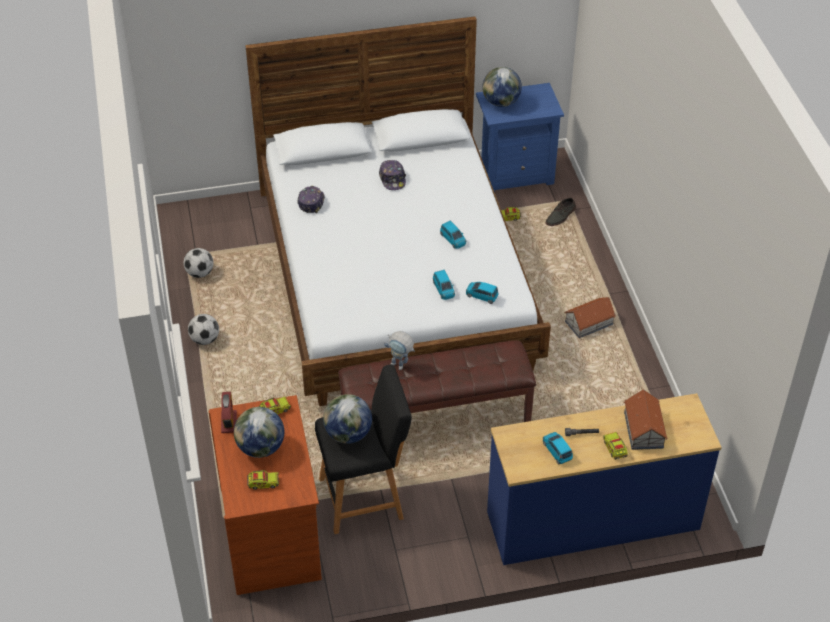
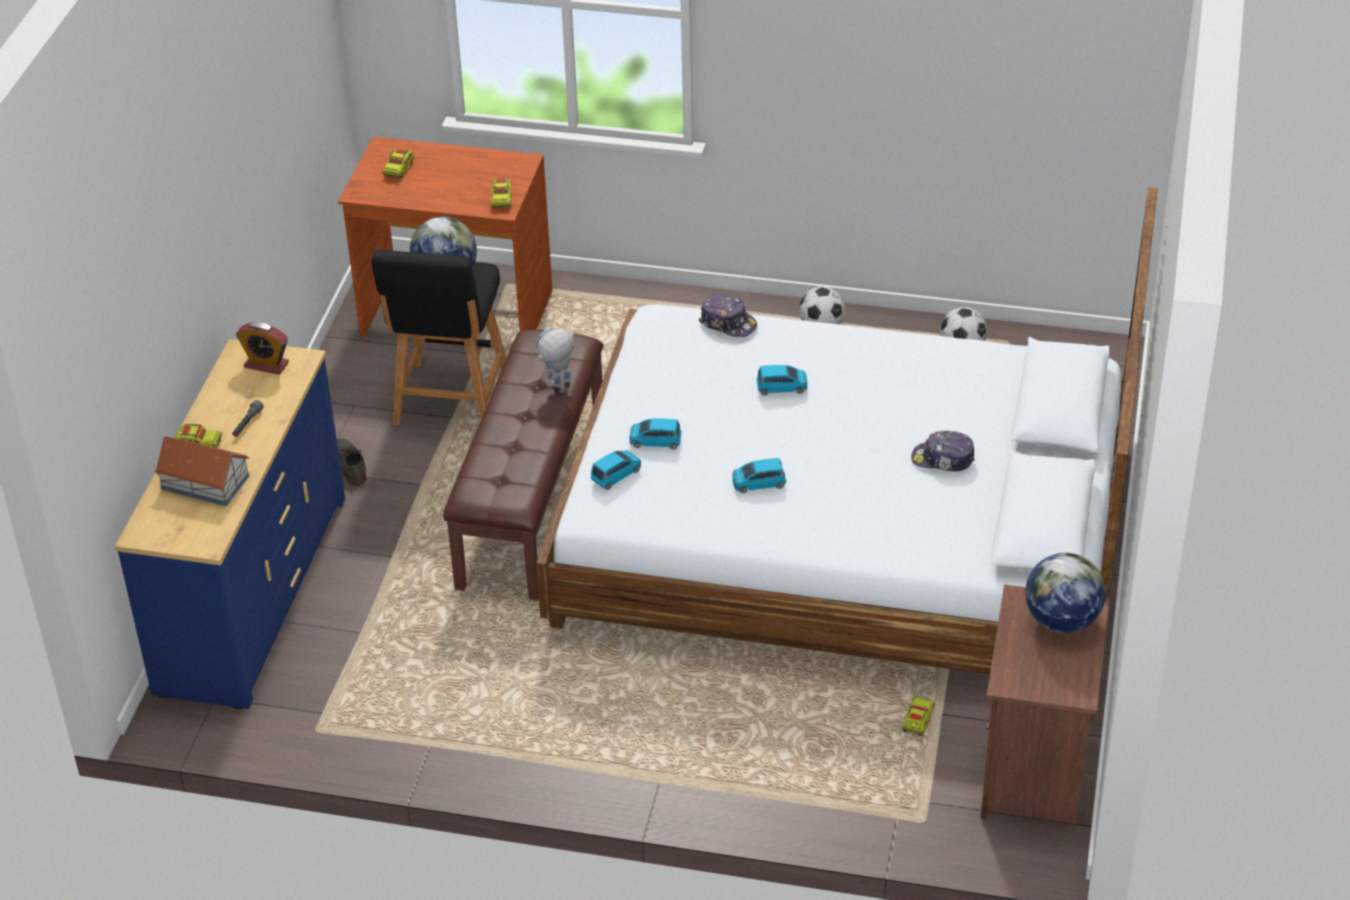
camera: 115 degrees right, 5 degrees down
alarm clock [221,392,237,433] -> alarm clock moved to [236,322,289,375]
globe [234,407,284,458] -> none
cap [298,186,325,213] -> cap moved to [699,294,757,337]
blue nightstand [476,83,564,193] -> brown nightstand [981,584,1110,824]
blue toy car [543,432,573,464] -> blue toy car moved to [757,365,807,395]
grey shoe [546,198,576,226] -> grey shoe moved to [337,439,367,486]
toy house [564,297,616,338] -> none

